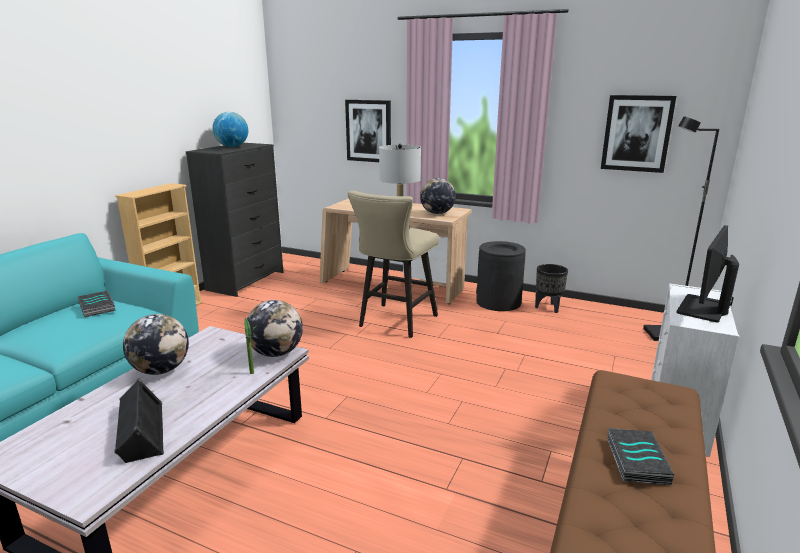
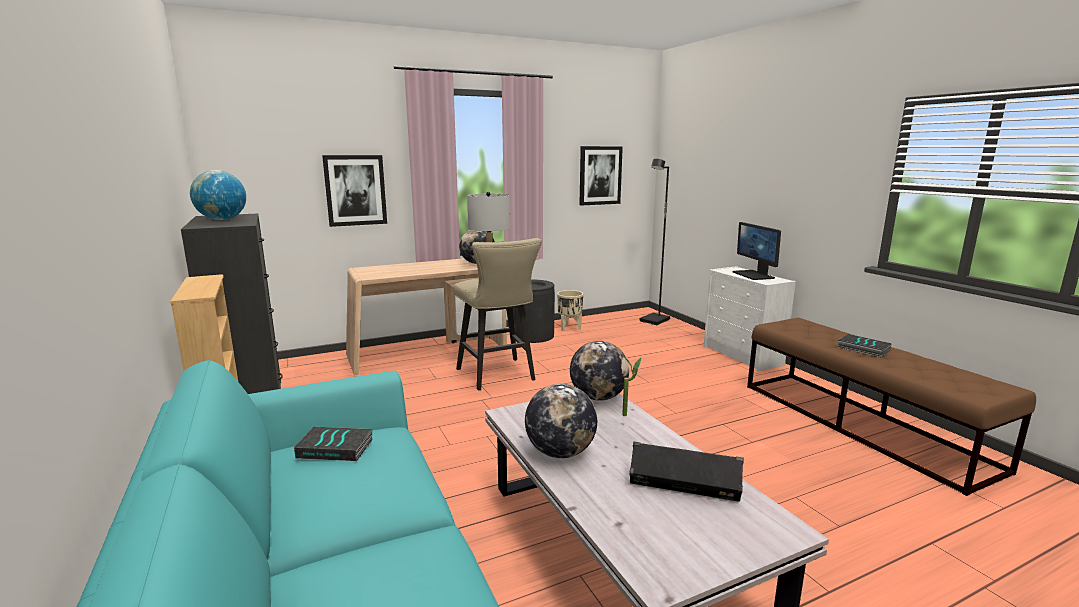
camera: 50 degrees left, 5 degrees down
black planter [535,264,568,313] -> beige planter [557,290,583,331]

